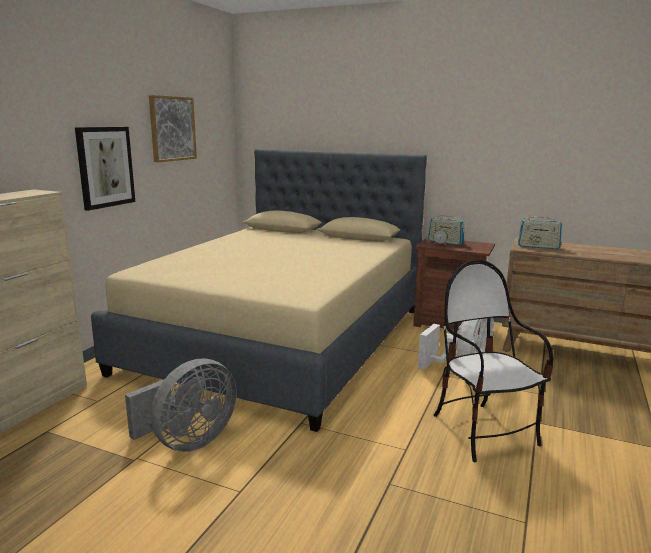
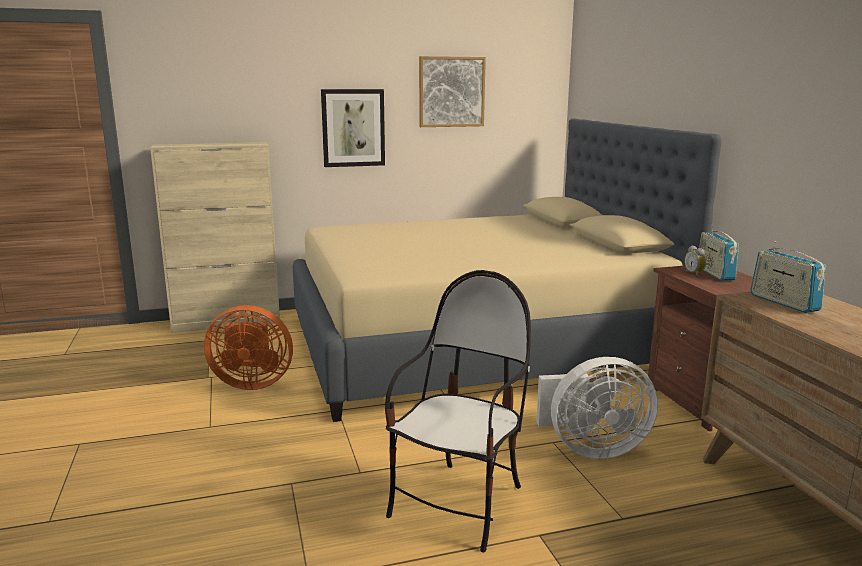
camera: 50 degrees right, 0 degrees up
grey fan [125,358,237,452] -> orange fan [204,305,293,390]

